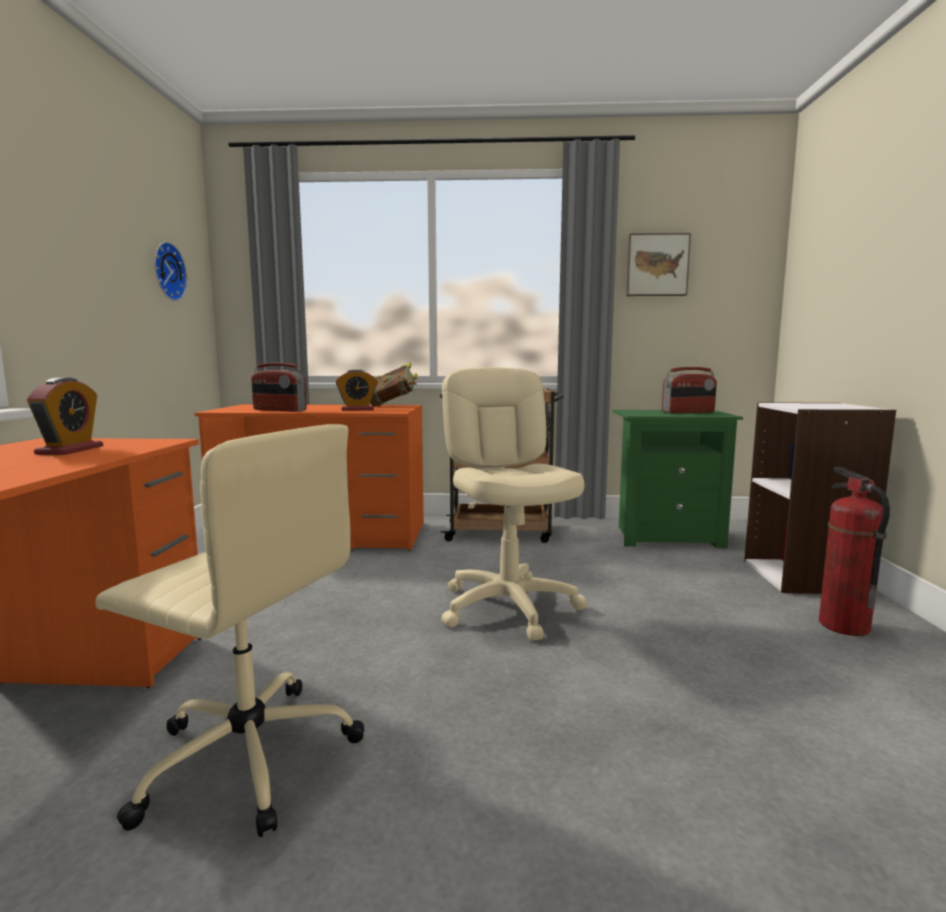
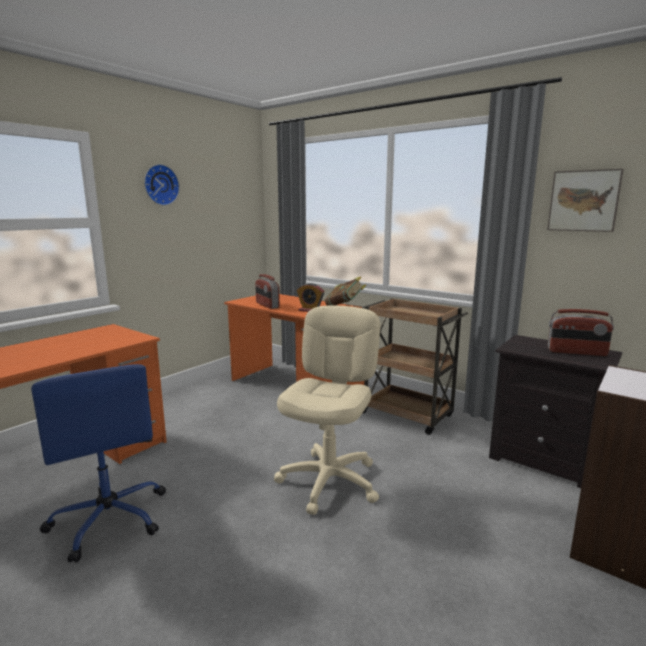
camera: 35 degrees right, 5 degrees up
alarm clock [27,377,103,455] -> none
beige office chair [95,424,364,837] -> blue office chair [31,364,166,562]
wall clock [154,242,187,301] -> wall clock moved to [144,164,180,206]
green nightstand [612,410,743,548] -> black nightstand [489,335,622,488]
fire extinguisher [819,467,890,636] -> none

